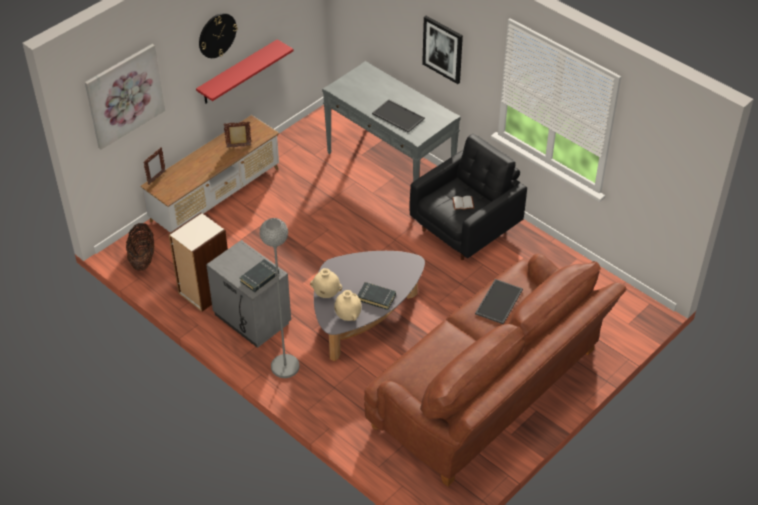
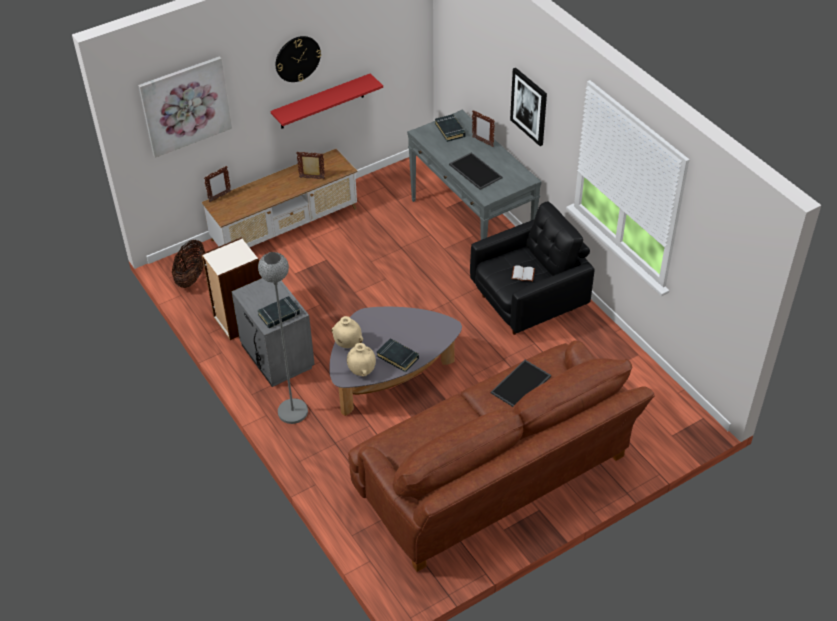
camera: 15 degrees right, 0 degrees up
none -> black book [435,114,466,142]
none -> picture frame [472,110,495,147]

